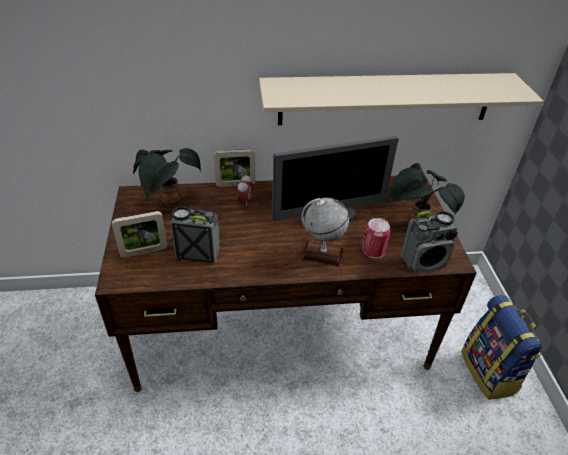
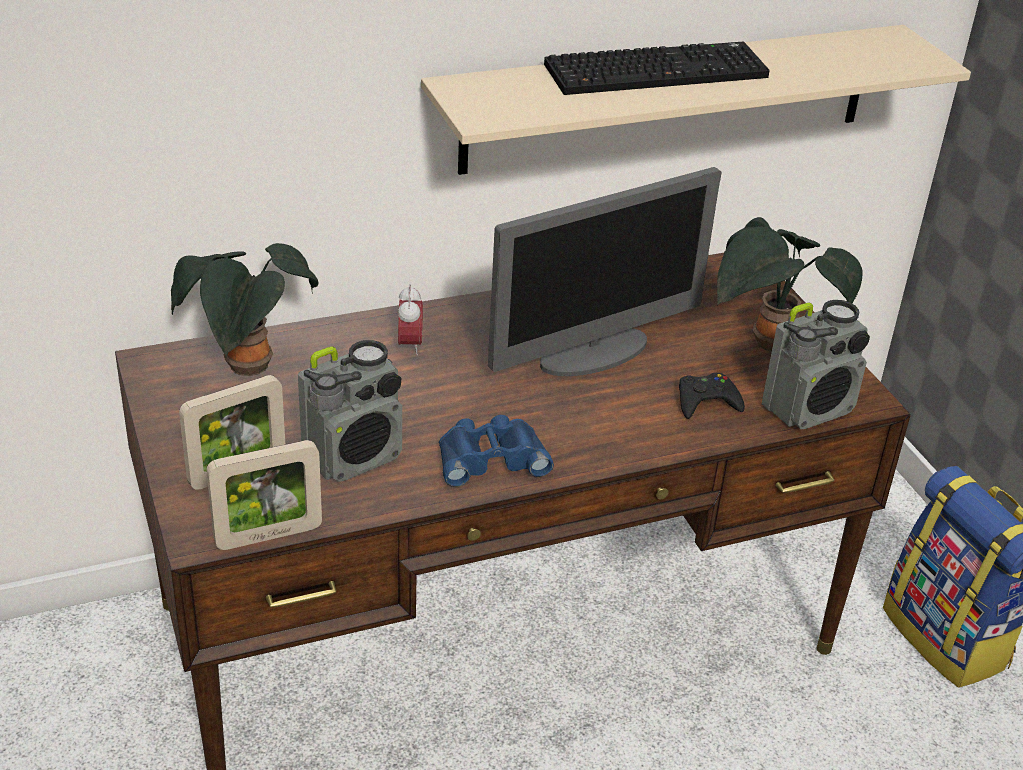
camera: 15 degrees left, 5 degrees down
radio [170,206,220,263] -> radio turned 150 degrees clockwise [298,340,402,482]
picture frame [213,149,256,187] -> picture frame moved to [206,440,322,550]
globe [301,198,349,266] -> none
can [362,218,391,258] -> black game controller [679,373,745,419]
none -> blue binoculars [439,415,554,487]
none -> keyboard [544,42,770,95]

